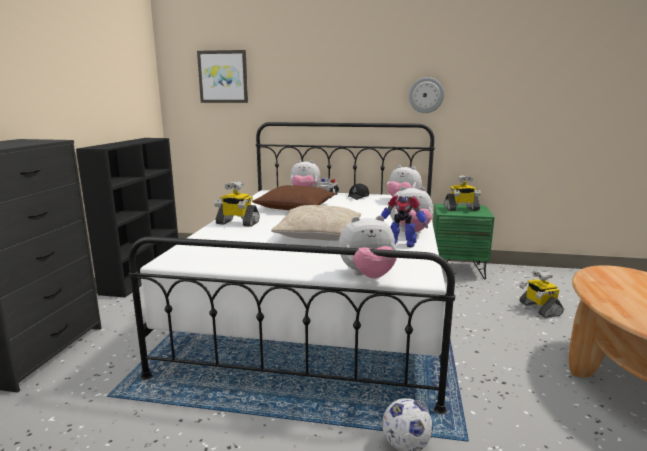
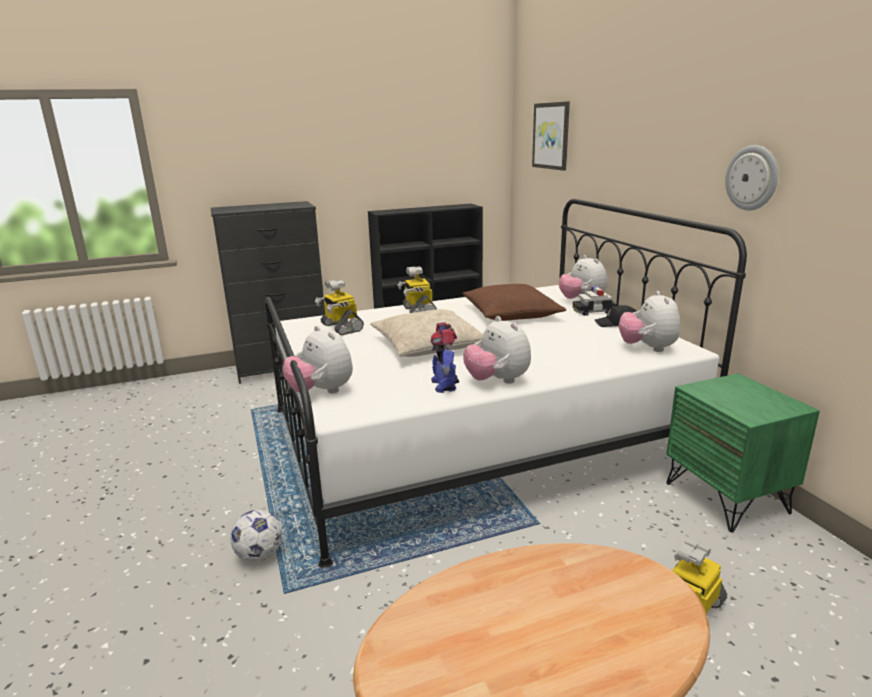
camera: 60 degrees right, 5 degrees up
toy robot [444,175,481,211] -> toy robot moved to [315,279,364,335]

